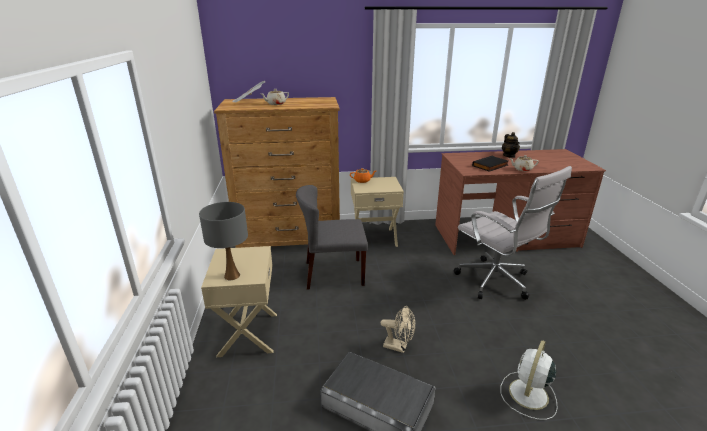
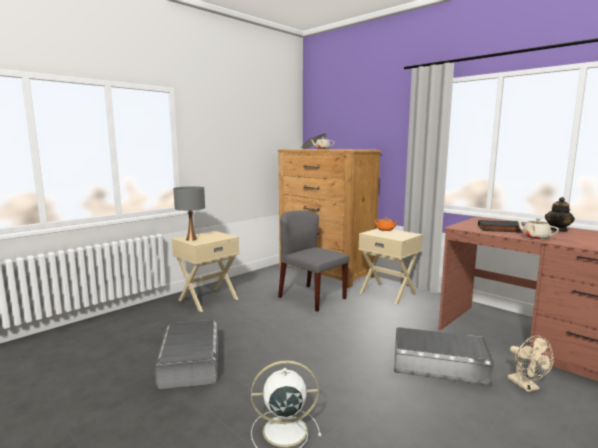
camera: 50 degrees right, 15 degrees down
beige fan [381,306,415,353] -> beige fan moved to [508,336,554,392]
white office chair [454,166,572,300] -> grey storage box [394,327,494,386]

